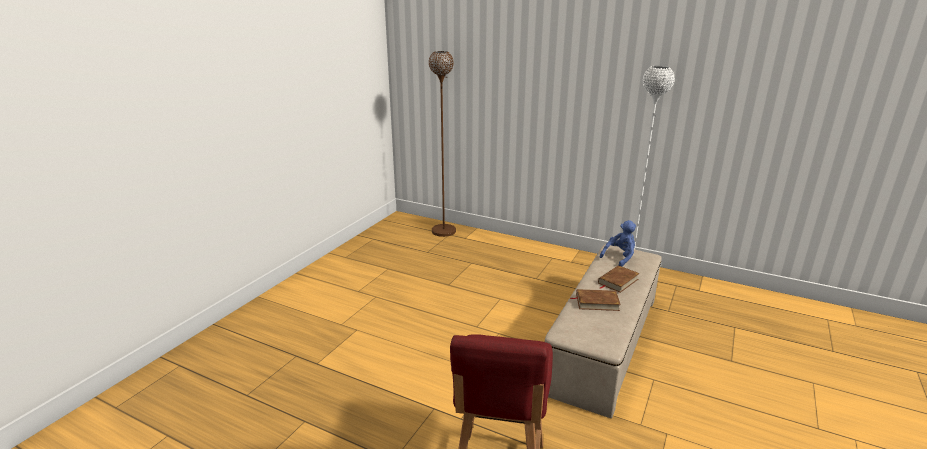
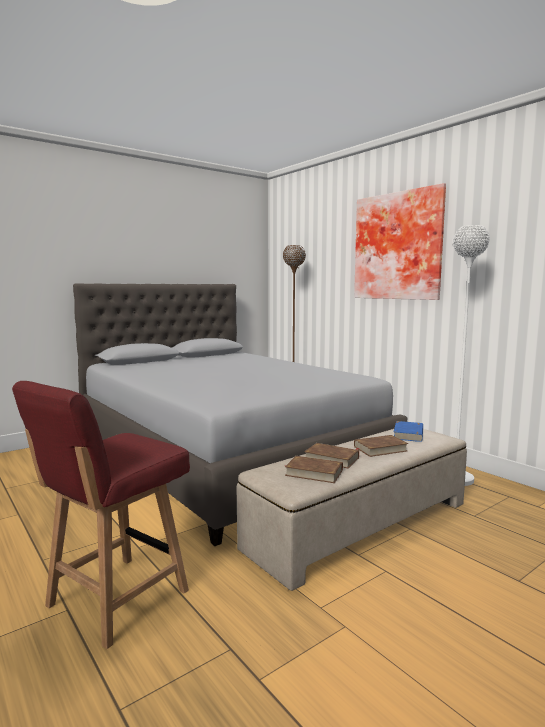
camera: 25 degrees right, 15 degrees down
blue plush toy [600,220,636,267] -> blue book [394,421,423,442]
none -> grey bed [73,283,407,546]
none -> brown book [285,456,343,483]
none -> picture [354,183,446,300]

